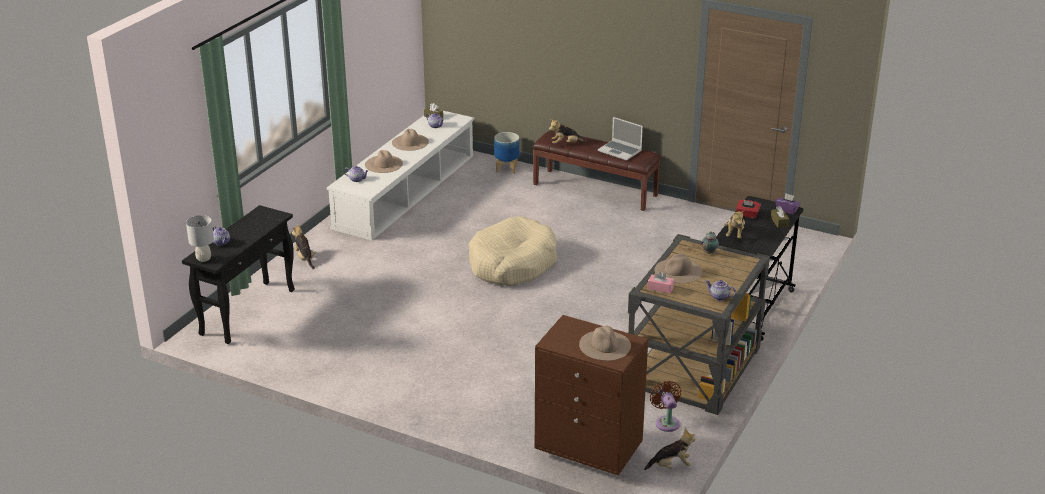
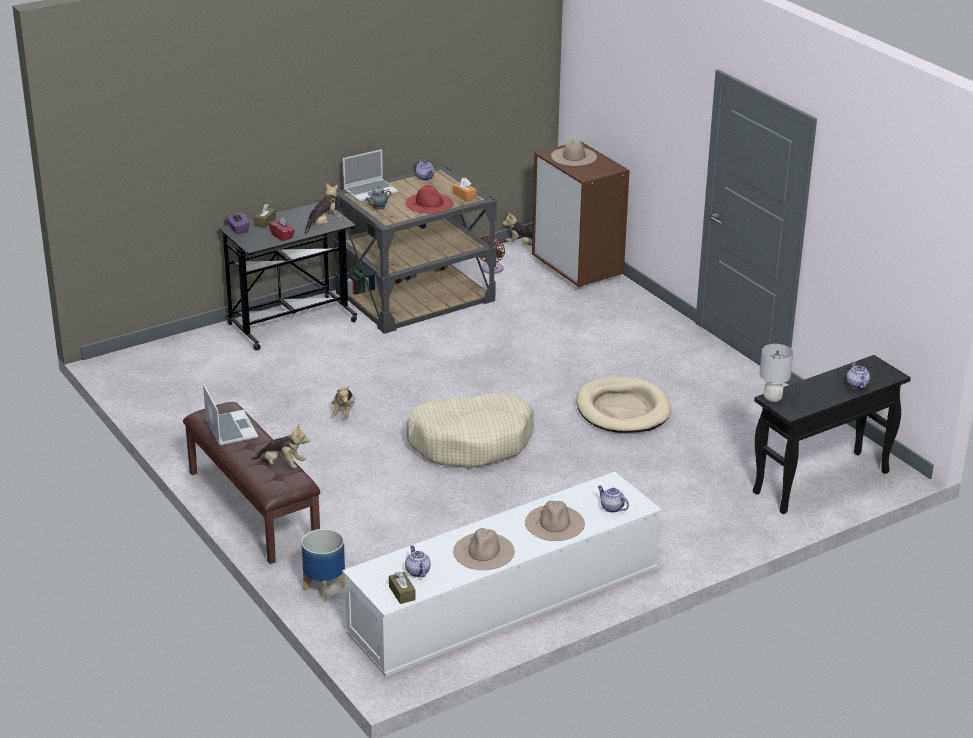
camera: 150 degrees left, 0 degrees up
grey table lamp [186,215,214,262] -> grey table lamp moved to [760,344,794,402]
plush toy [292,224,316,269] -> plush toy moved to [331,386,355,418]
pink tissue box [648,272,674,294] -> orange tissue box [453,178,476,201]
beige hat [654,253,703,283] -> red hat [405,185,454,214]
none -> laptop [343,149,398,202]
none -> beige dog bed [576,377,671,433]

